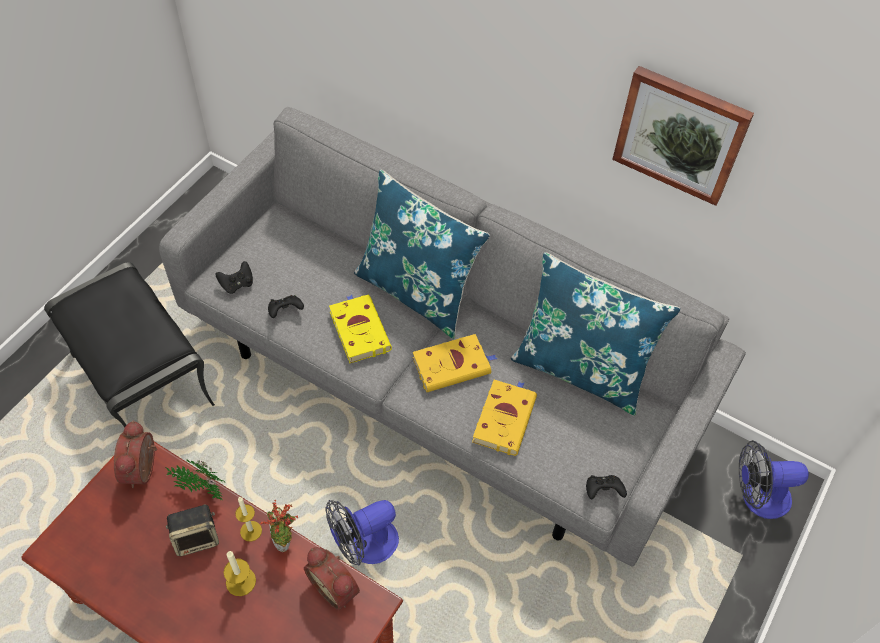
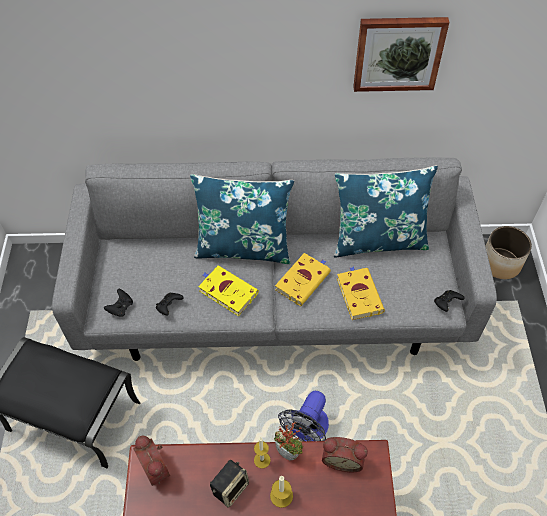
camera: 30 degrees left, 0 degrees up
potted plant [166,459,225,501] -> none
fan [739,440,809,519] -> planter [486,226,532,279]

